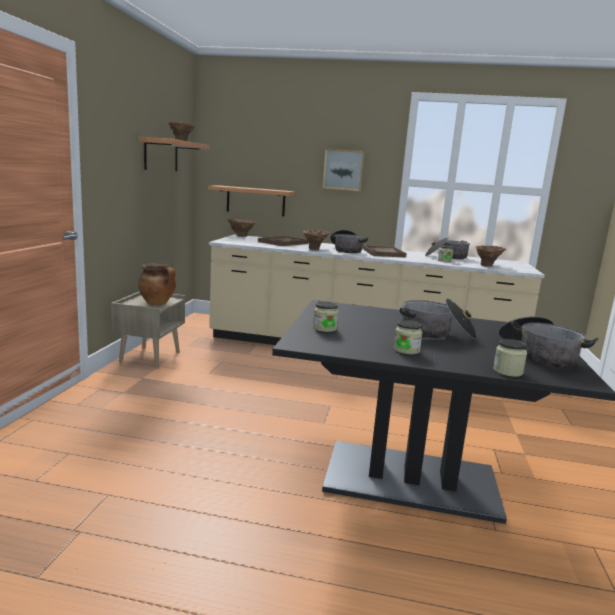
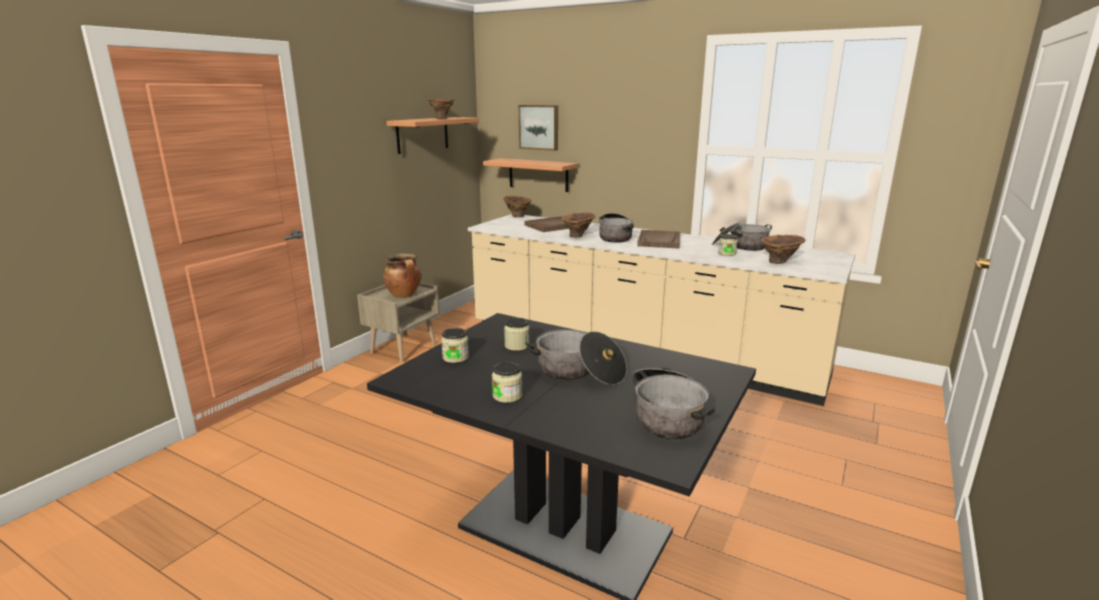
camera: 20 degrees right, 5 degrees up
picture [323,149,364,191] -> picture moved to [519,105,558,151]
jar [493,339,527,377] -> jar moved to [504,318,529,351]

